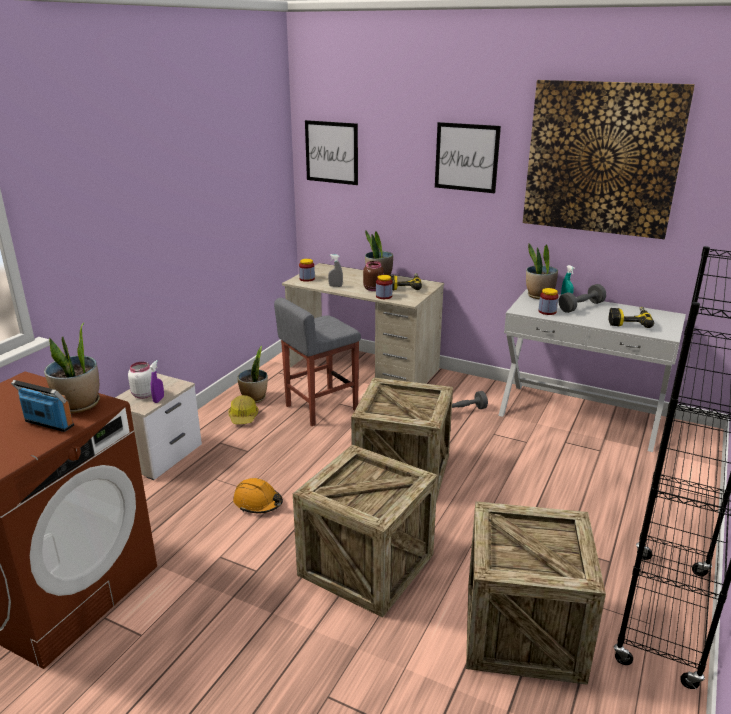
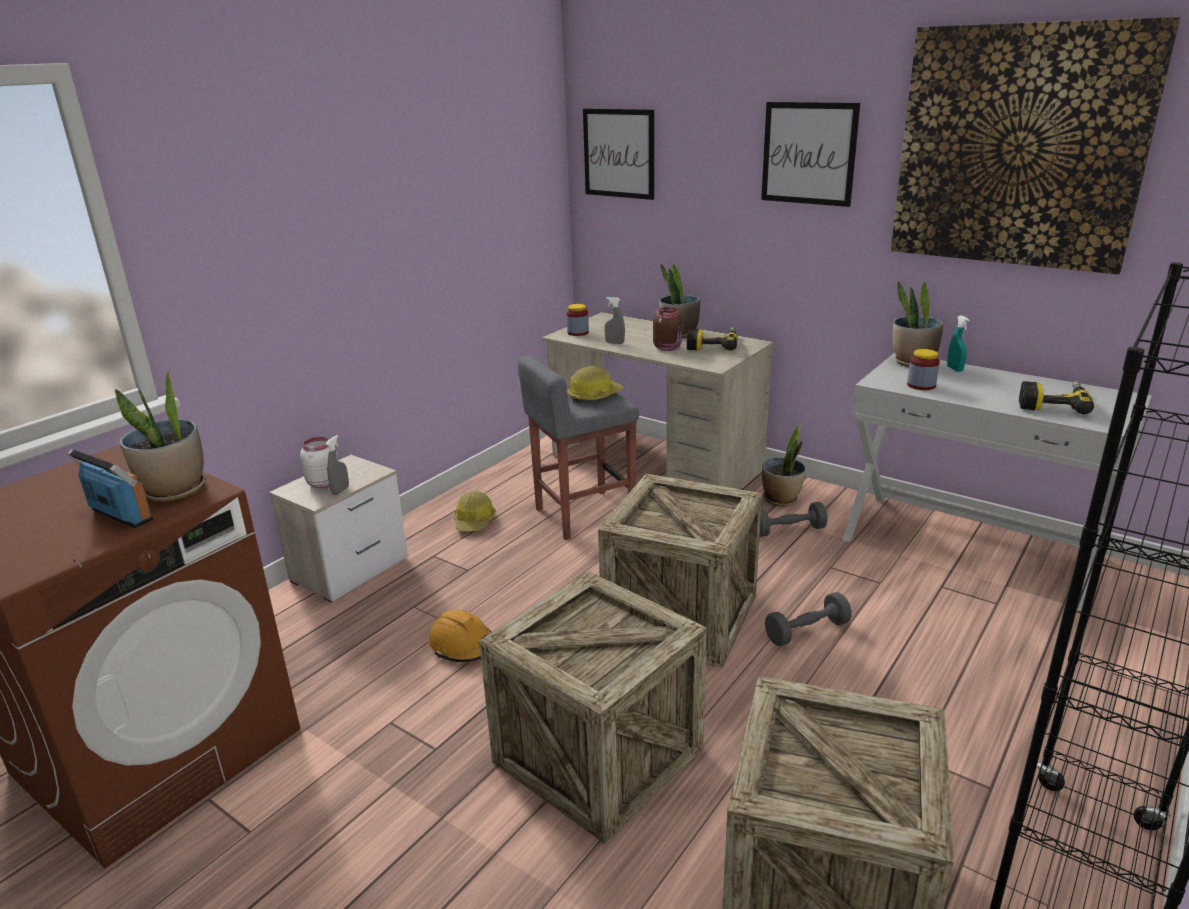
camera: 10 degrees right, 0 degrees up
purple spray bottle [150,360,164,403] -> grey spray bottle [326,435,349,495]
potted plant [237,346,268,403] -> potted plant moved to [762,424,806,506]
jar [376,275,393,299] -> none
grey dumbbell [559,284,606,313] -> grey dumbbell moved to [765,592,852,646]
none -> hard hat [567,366,624,403]

